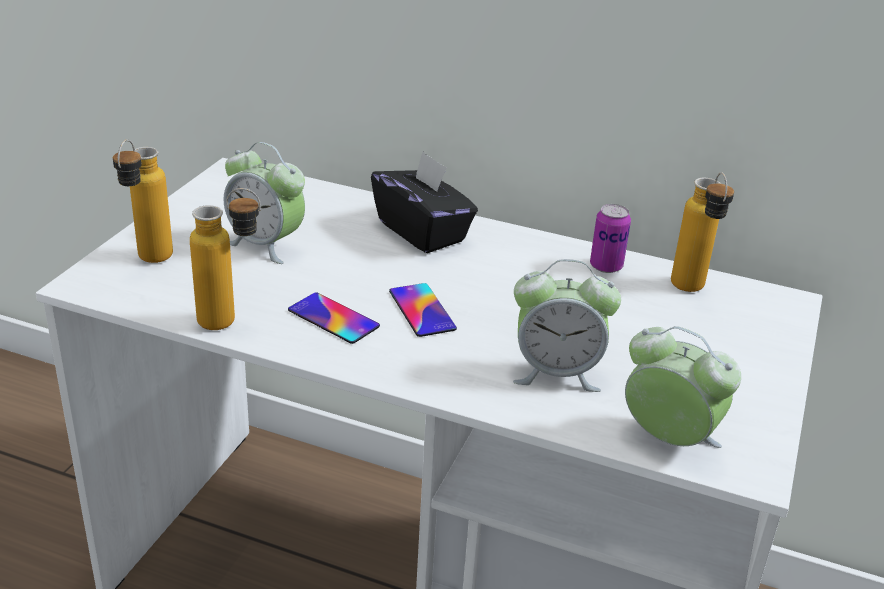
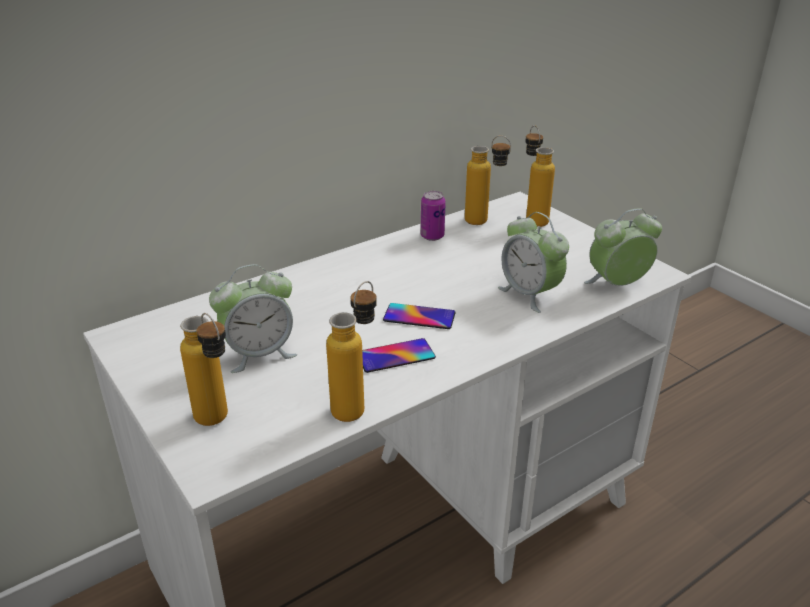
camera: 55 degrees left, 0 degrees up
black tissue box [371,151,478,253] -> none
alarm clock [513,259,621,392] -> alarm clock turned 105 degrees clockwise [498,212,569,313]
none -> bottle [525,125,555,227]

